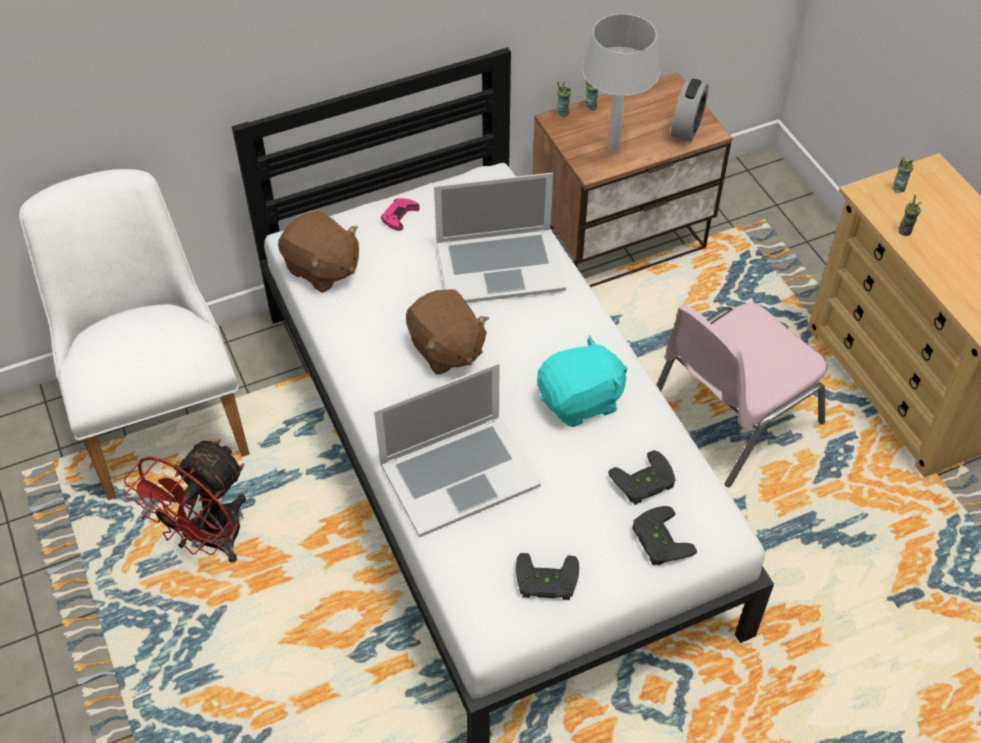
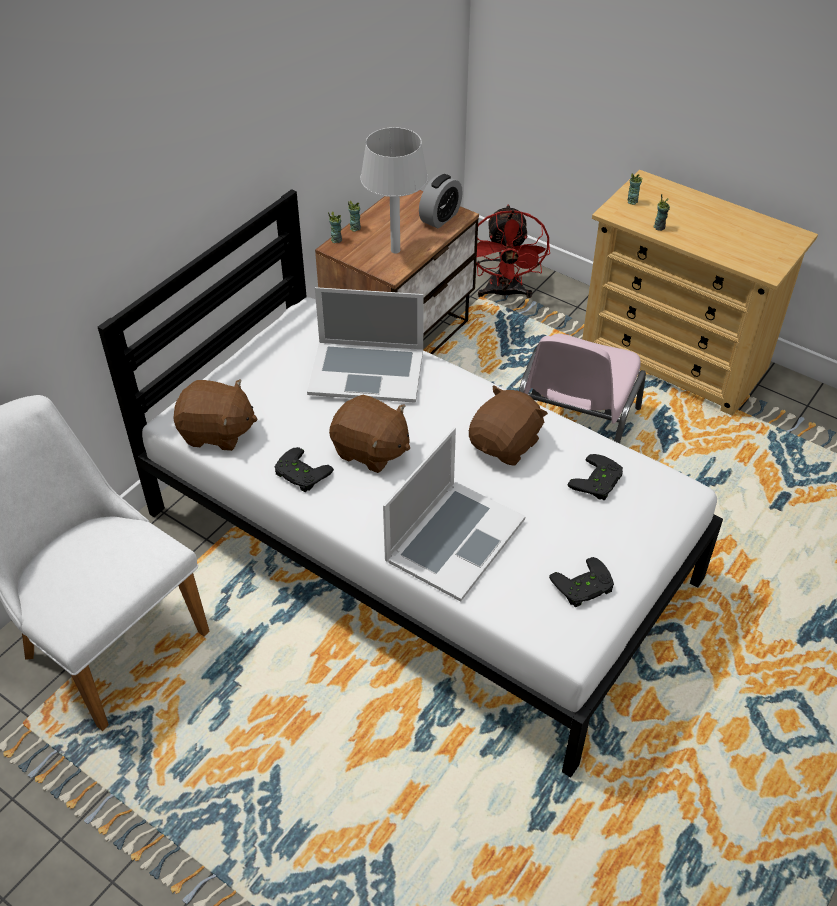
camera: 30 degrees left, 5 degrees down
red fan [124,439,246,563] -> red fan moved to [476,205,550,299]
pink game controller [381,198,420,231] -> none
laptop [434,173,566,303] -> laptop turned 45 degrees clockwise [307,287,424,403]
turquoise plush toy [537,335,627,427] -> brown plush toy [469,385,548,466]
black game controller [632,506,697,565] -> black game controller moved to [275,447,334,492]
alarm clock [671,79,709,142] -> alarm clock turned 45 degrees clockwise [419,174,463,229]

